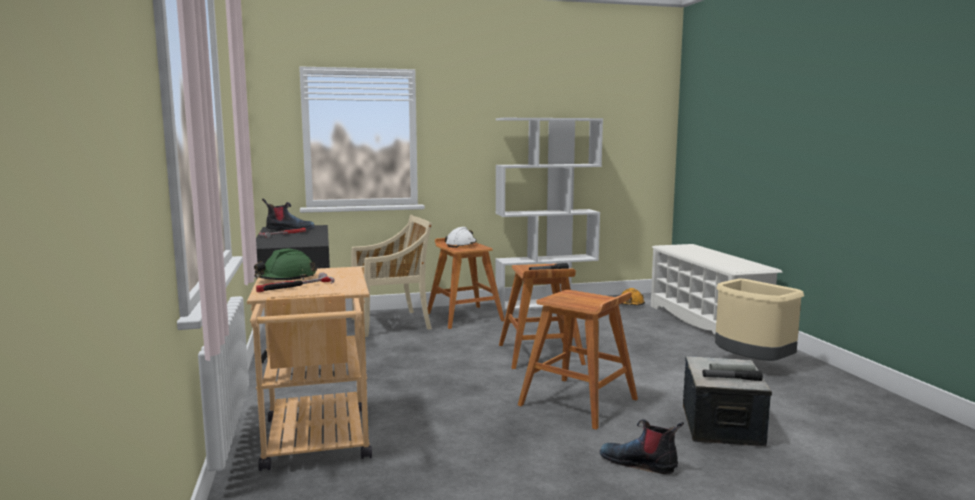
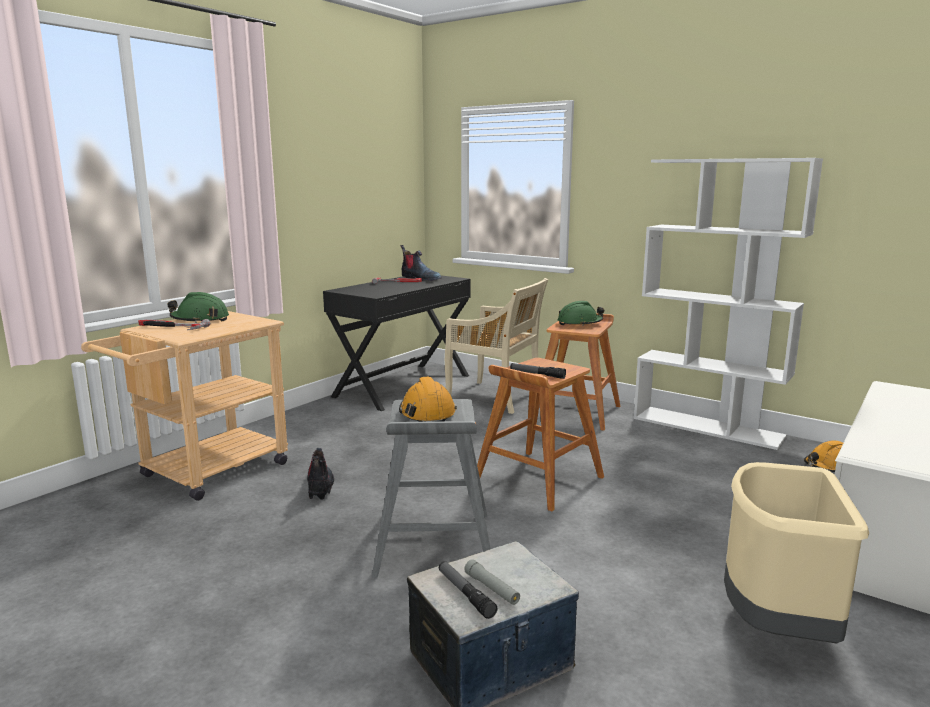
camera: 50 degrees right, 5 degrees up
white hard hat [445,227,477,248] -> green hard hat [558,301,604,326]
brown stool [518,290,638,429] -> grey stool [372,399,491,578]
boot [600,419,684,474] -> boot moved to [307,448,334,500]
none -> orange hard hat [399,377,457,422]

